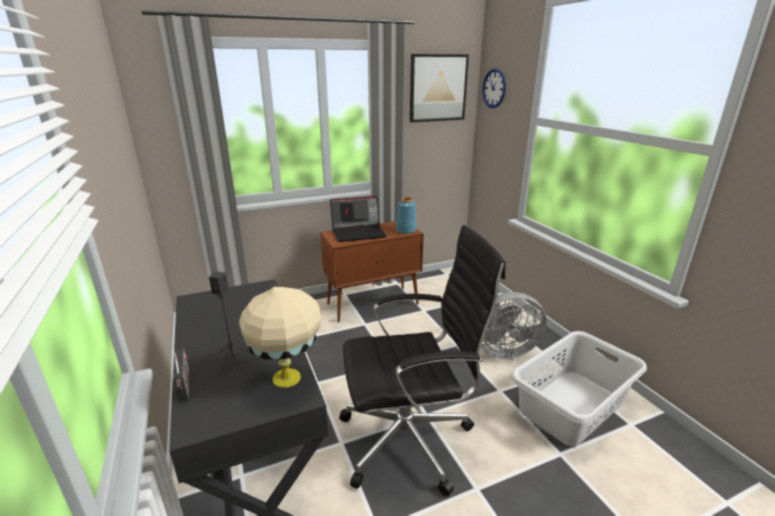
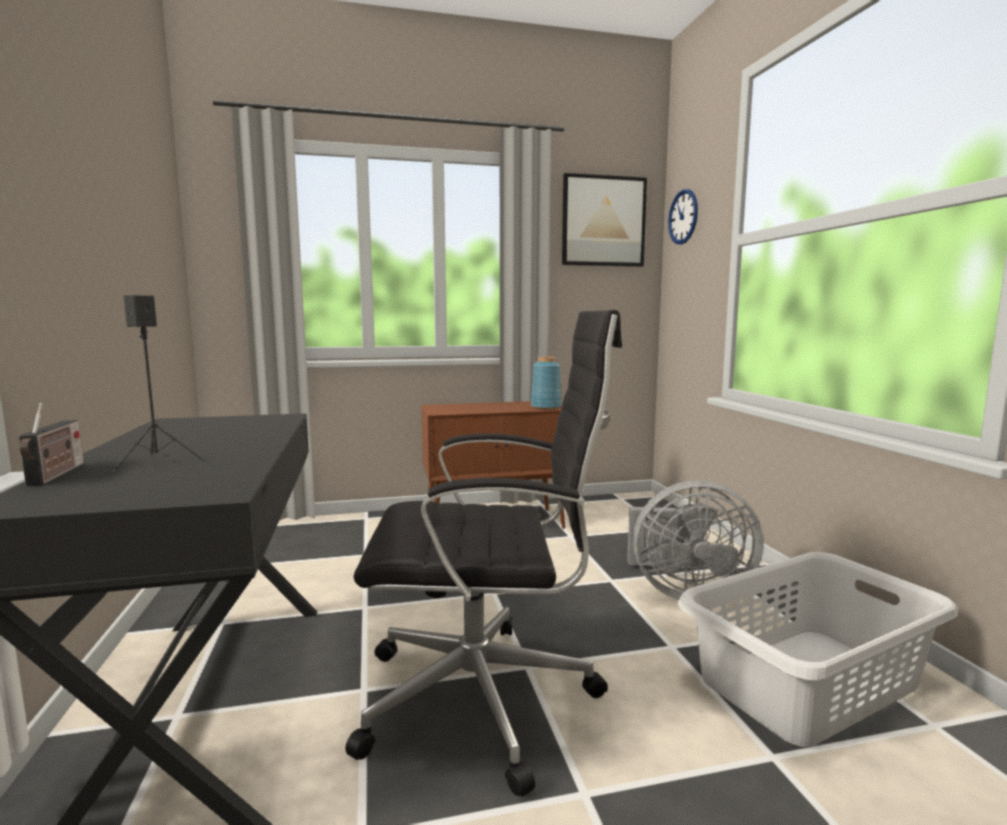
camera: 10 degrees right, 15 degrees down
beige table lamp [239,287,321,388] -> none
laptop [330,196,387,242] -> none

